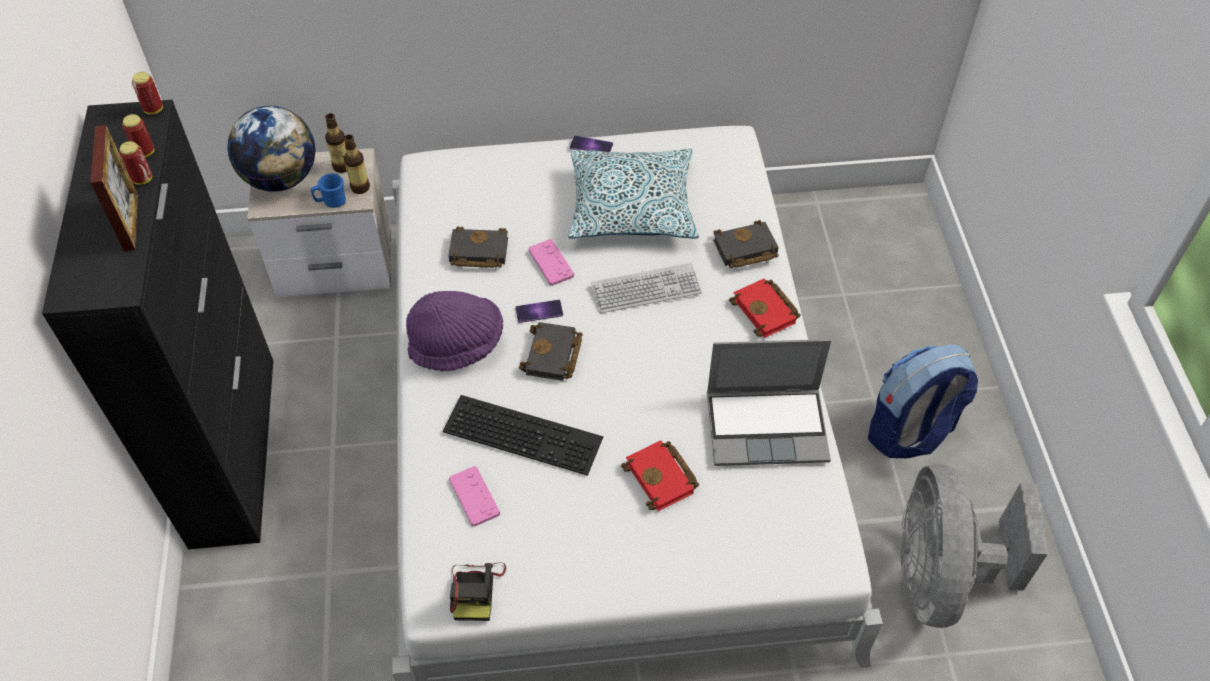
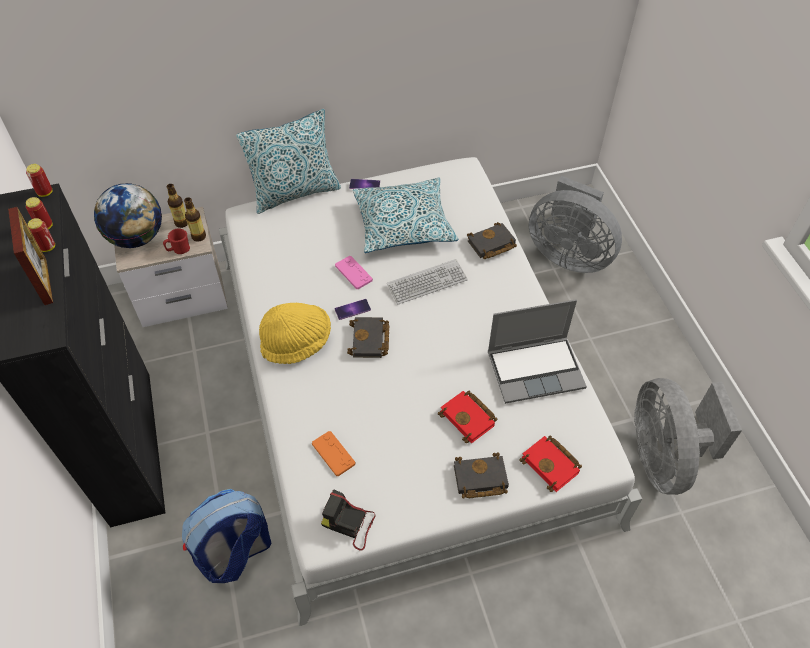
camera: 10 degrees left, 0 degrees up
blue mug [311,173,346,208] -> red mug [163,228,190,254]
purple hat [406,291,503,371] -> yellow hat [259,303,331,364]
keyboard [443,395,603,476] -> none
black book [448,226,508,268] -> black book moved to [454,452,509,499]
pink game controller [449,466,500,527] -> orange game controller [312,431,356,476]
camera [450,562,506,621] -> camera turned 120 degrees clockwise [321,489,376,551]
red book [729,279,801,338] -> red book moved to [519,435,582,492]
backpack [868,344,978,458] -> backpack moved to [182,489,271,583]
none -> pillow [236,109,341,214]
none -> grey fan [529,176,622,273]

